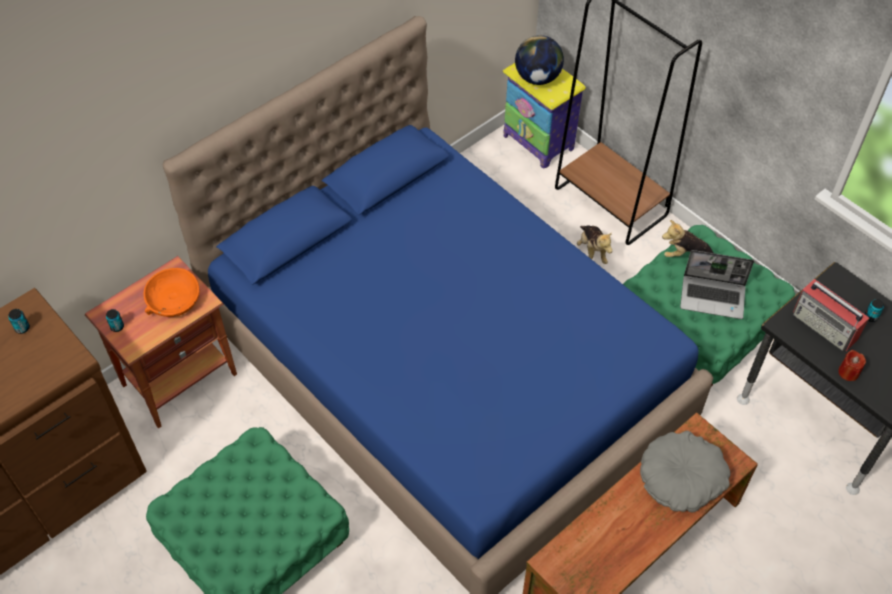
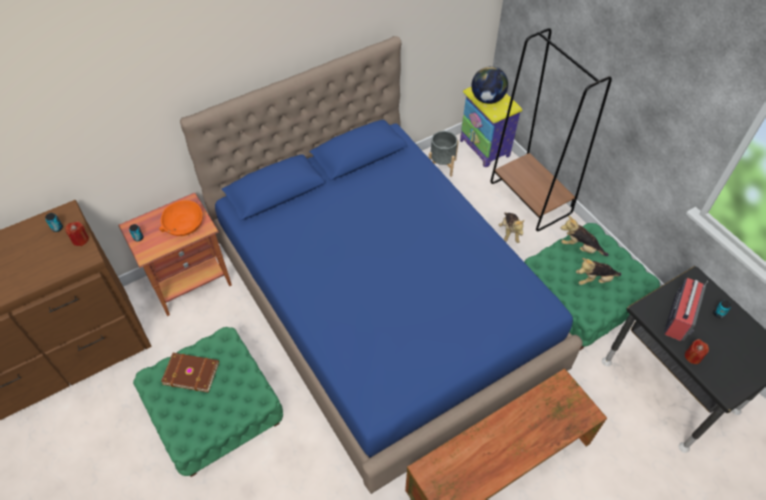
camera: 10 degrees right, 0 degrees up
grey pillow [640,431,730,513] -> none
laptop [680,250,754,319] -> plush toy [576,258,621,285]
radio [793,279,869,351] -> radio turned 120 degrees counterclockwise [664,278,708,341]
none -> red candle [65,221,89,246]
none -> brown book [161,353,219,393]
none -> grey planter [429,131,459,177]

